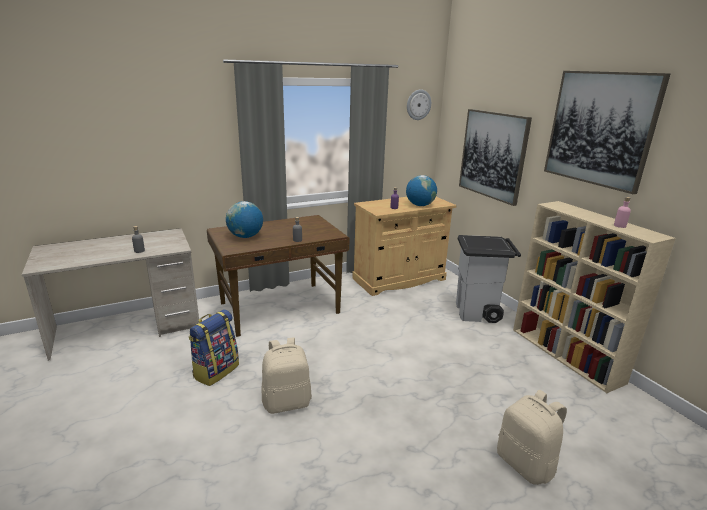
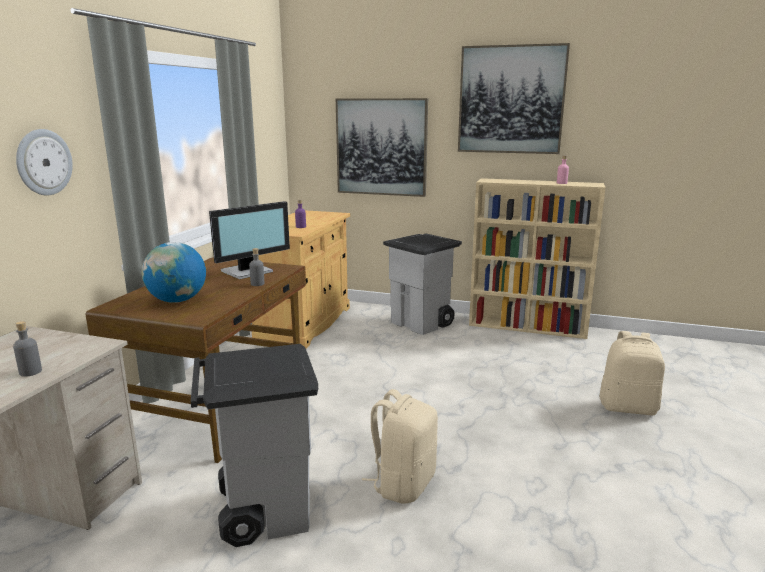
camera: 45 degrees left, 5 degrees down
backpack [189,310,239,386] -> grey trash can [191,344,318,547]
globe [406,175,437,206] -> none
wall clock [407,89,431,120] -> wall clock moved to [16,129,73,196]
none -> monitor [209,201,290,280]

